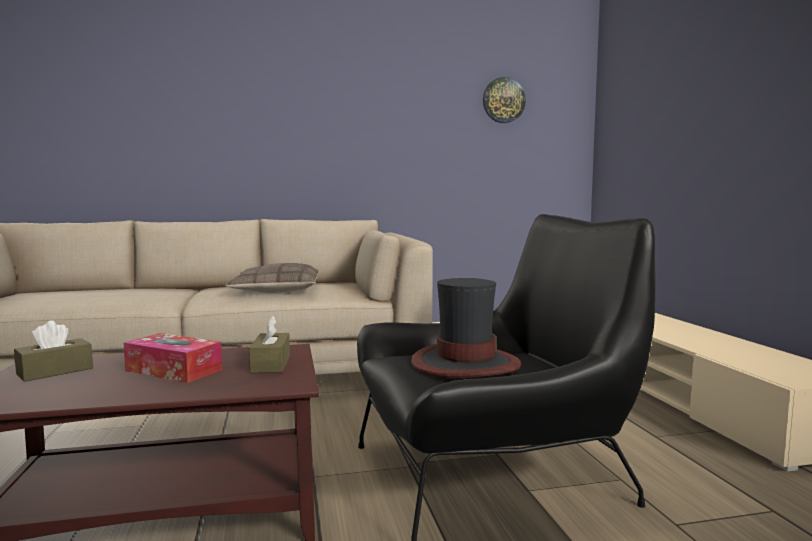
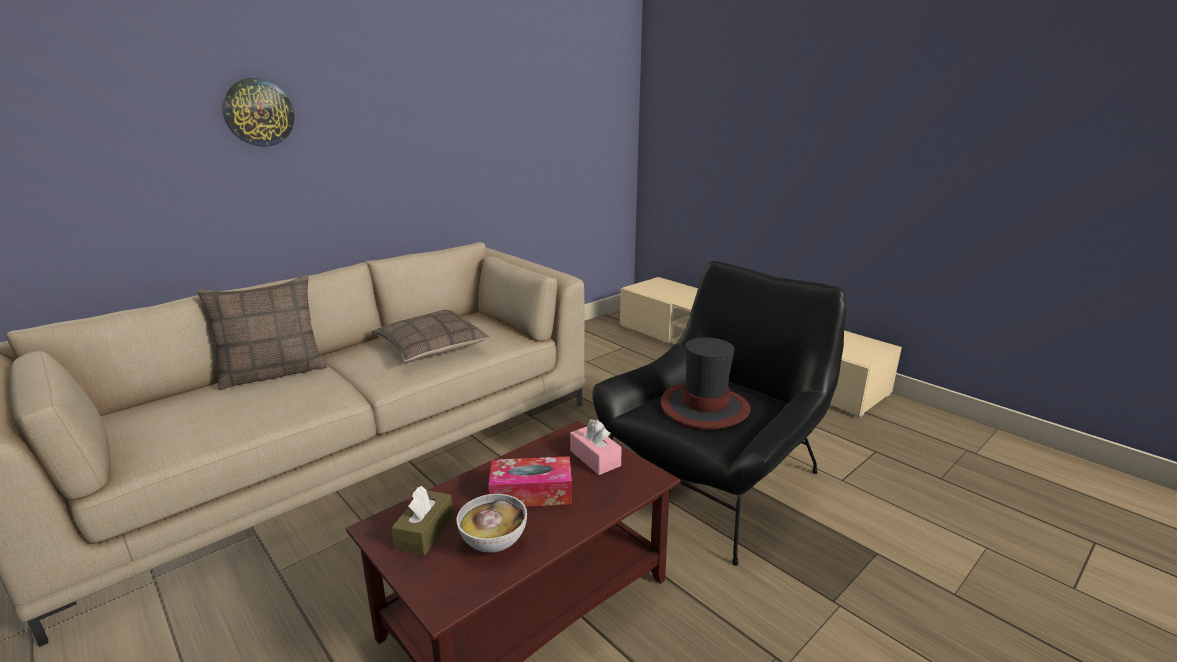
camera: 30 degrees left, 15 degrees up
brown tissue box [249,316,290,373] -> pink tissue box [570,419,622,475]
wall clock [483,77,526,123] -> wall clock moved to [222,78,294,147]
none -> pillow [197,275,327,390]
none -> bowl [457,494,527,553]

